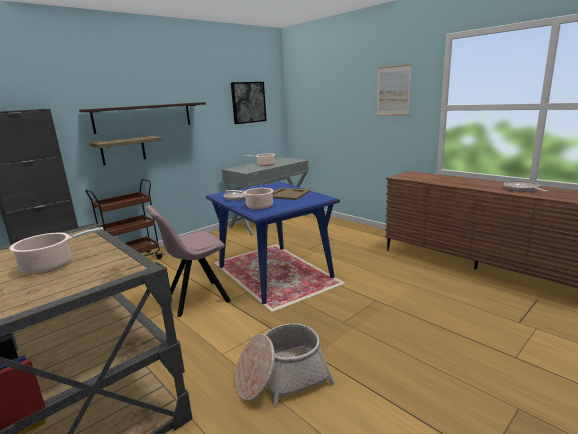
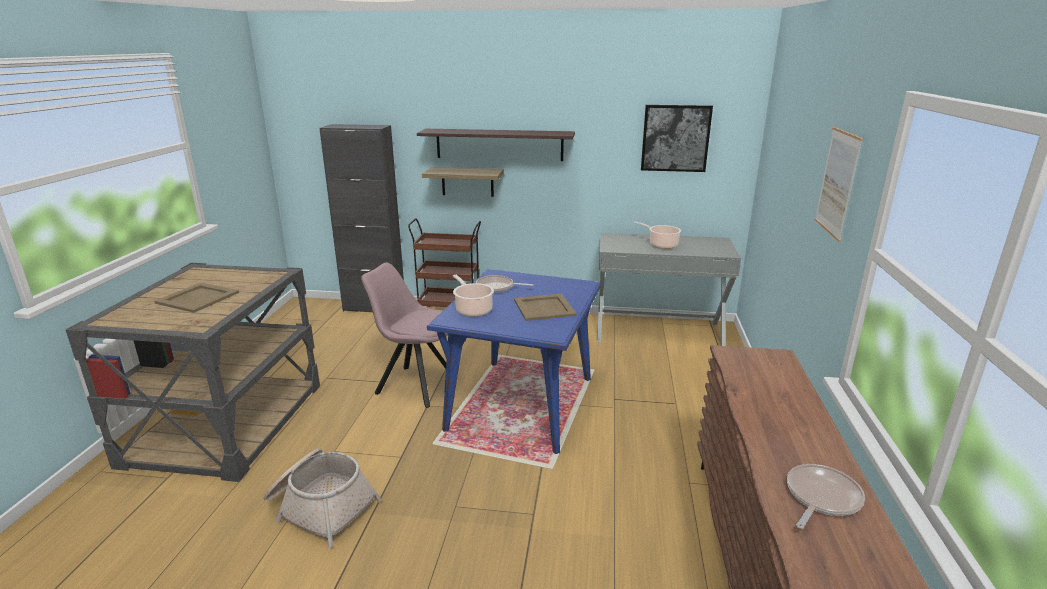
camera: 50 degrees right, 5 degrees up
cooking pot [9,227,103,274] -> beige tray [154,282,239,313]

